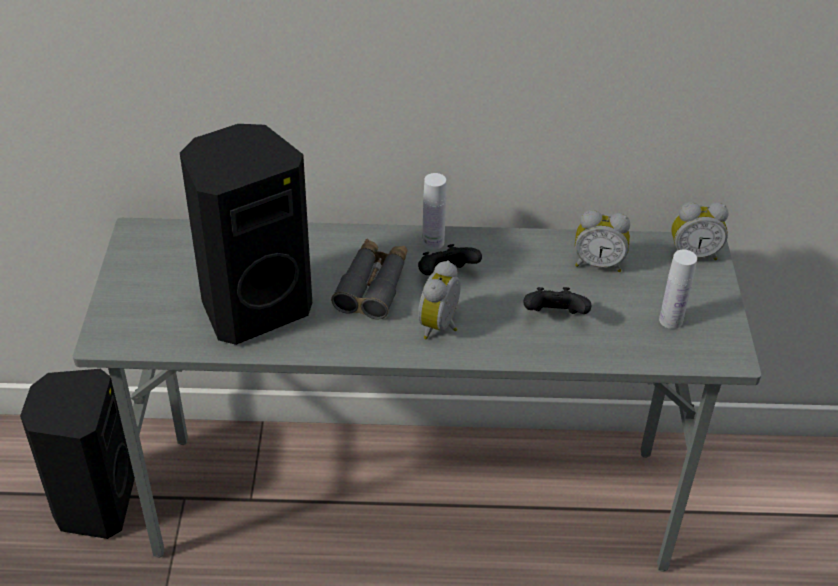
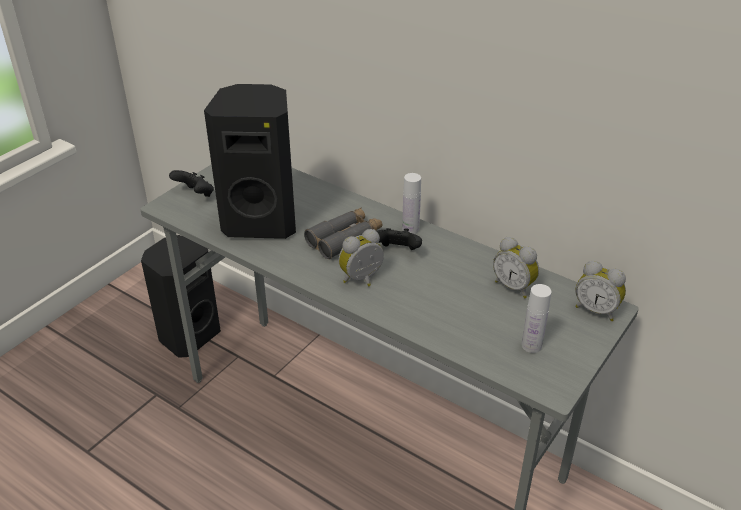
camera: 35 degrees right, 5 degrees down
black game controller [523,287,591,314] -> black game controller moved to [169,170,214,197]

